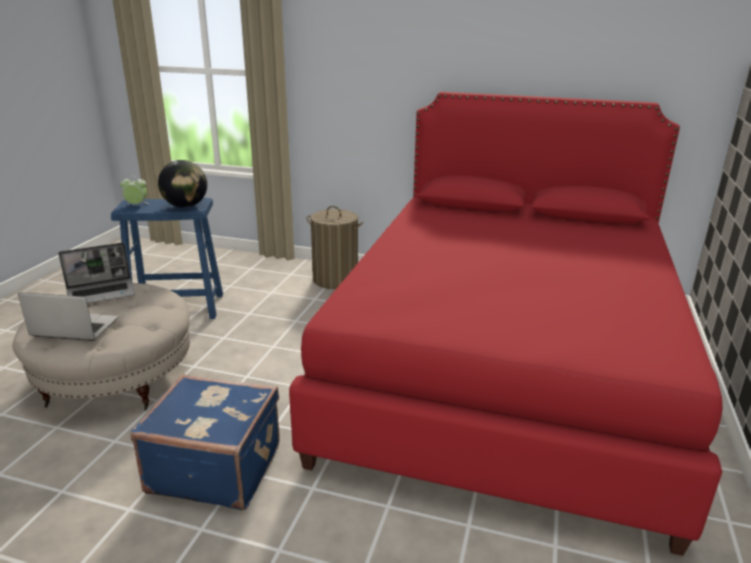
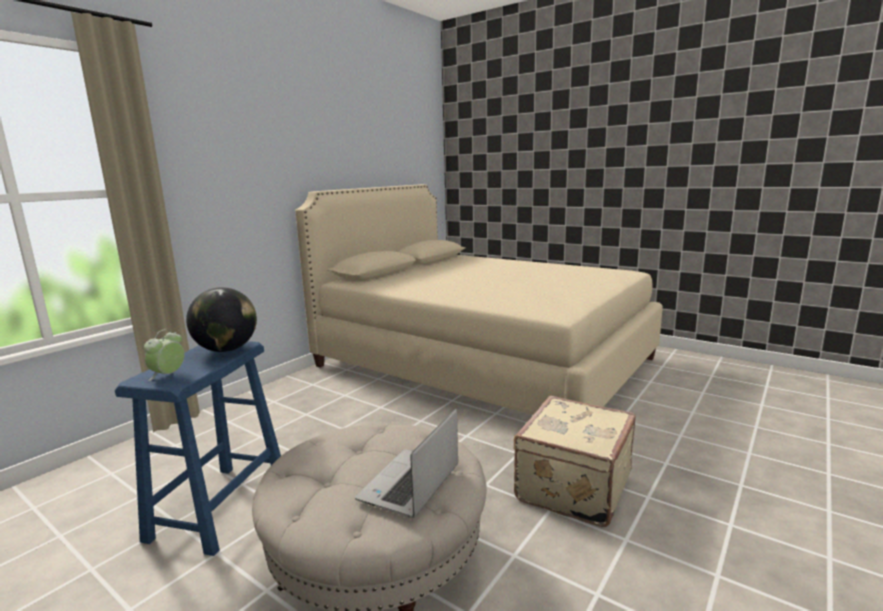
camera: 70 degrees left, 10 degrees down
laptop [58,243,135,304] -> none
blue suitcase [130,374,280,510] -> beige suitcase [514,396,636,527]
red bed [289,92,723,556] -> beige bed [295,184,663,415]
laundry basket [307,206,363,289] -> none

